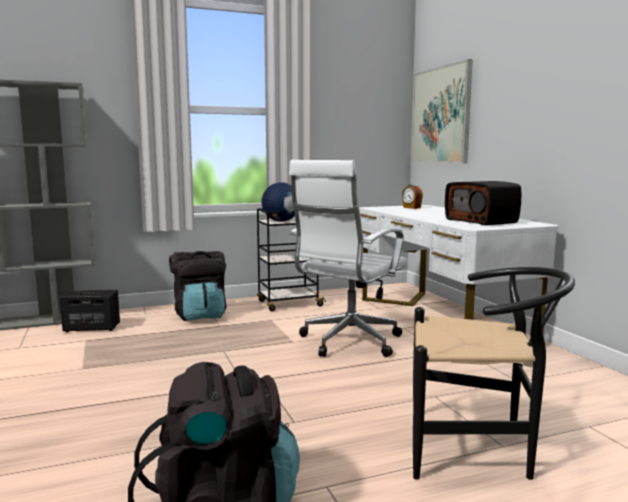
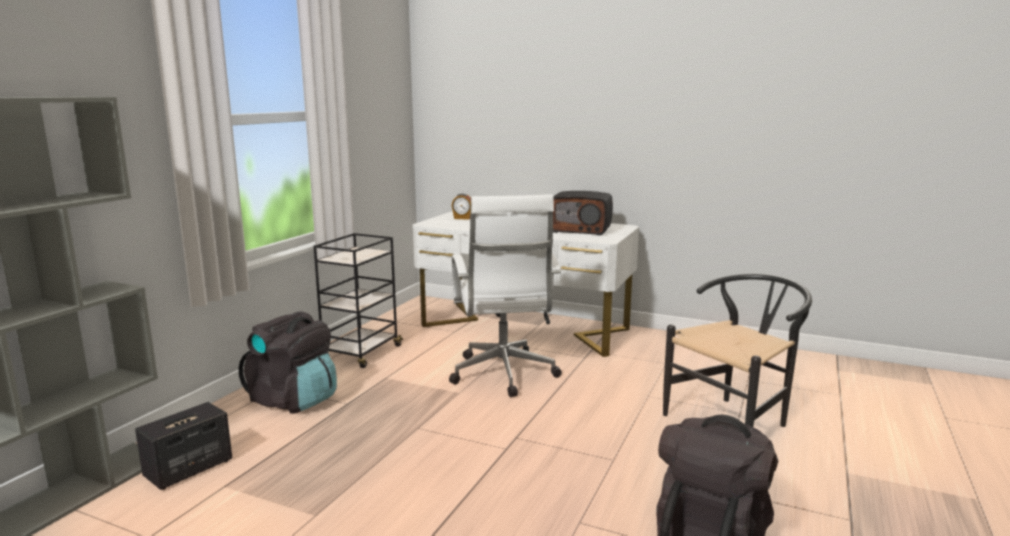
camera: 45 degrees left, 5 degrees up
globe [262,182,295,221] -> none
picture [411,59,473,164] -> none

